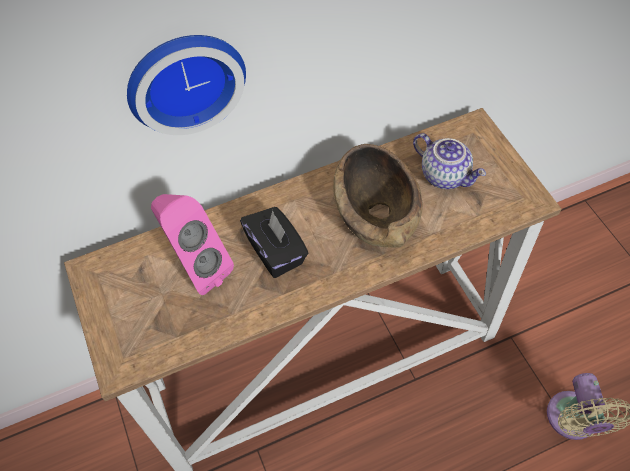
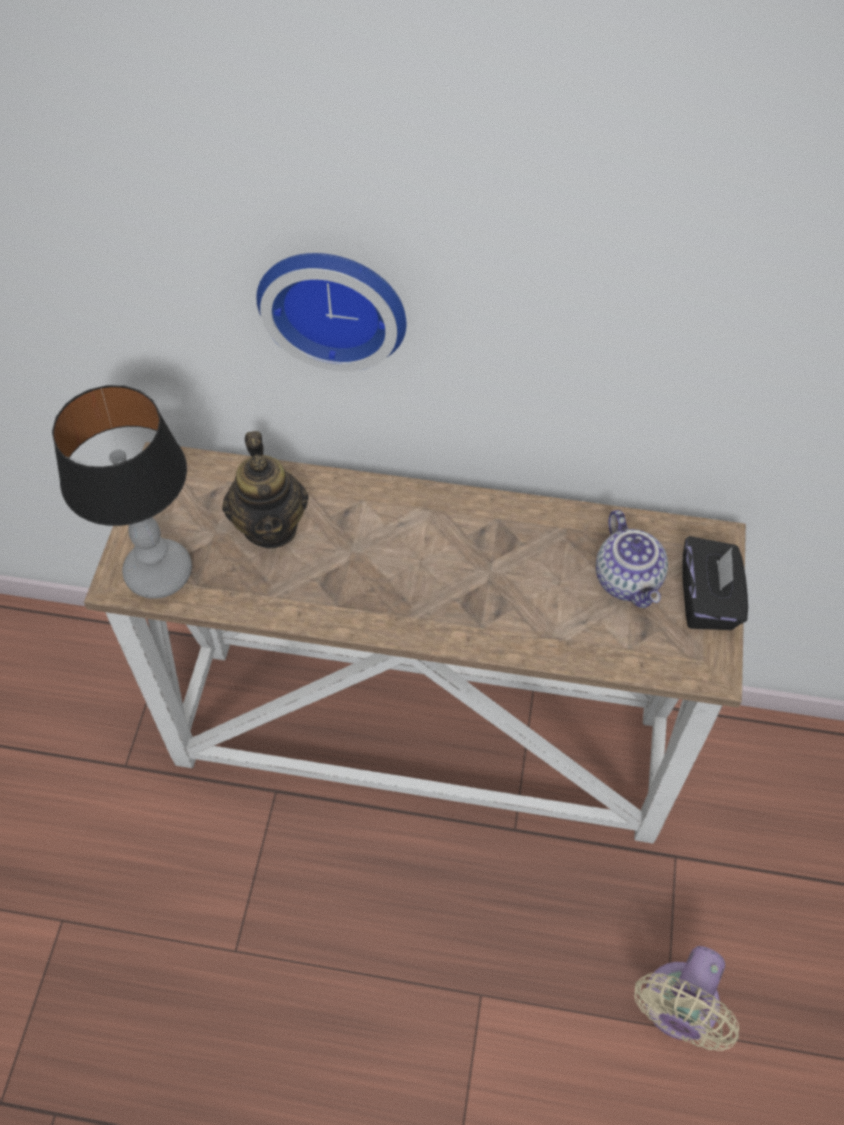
camera: 30 degrees right, 0 degrees up
pink speaker [151,194,234,295] -> teapot [222,431,309,549]
black tissue box [240,207,309,278] -> black tissue box moved to [682,536,748,630]
brown bowl [333,144,423,248] -> none
none -> table lamp [52,385,192,599]

